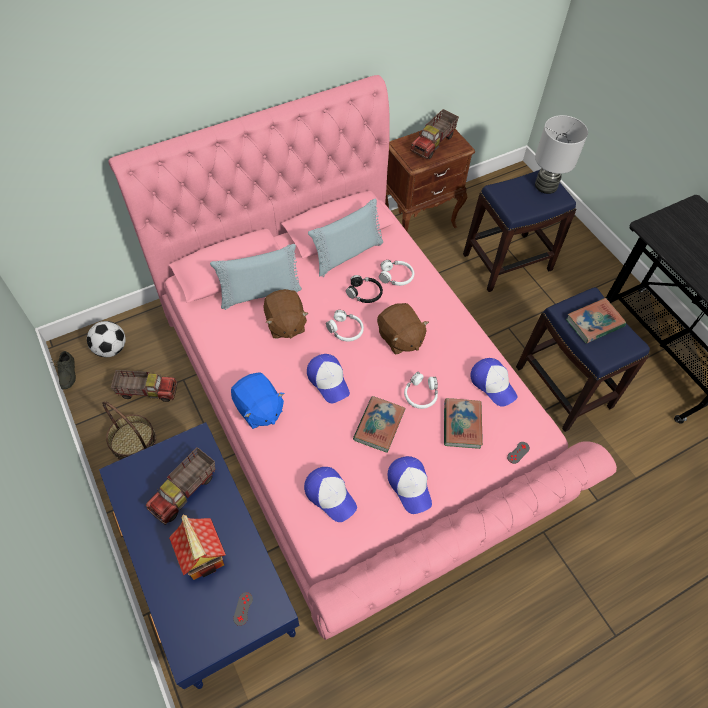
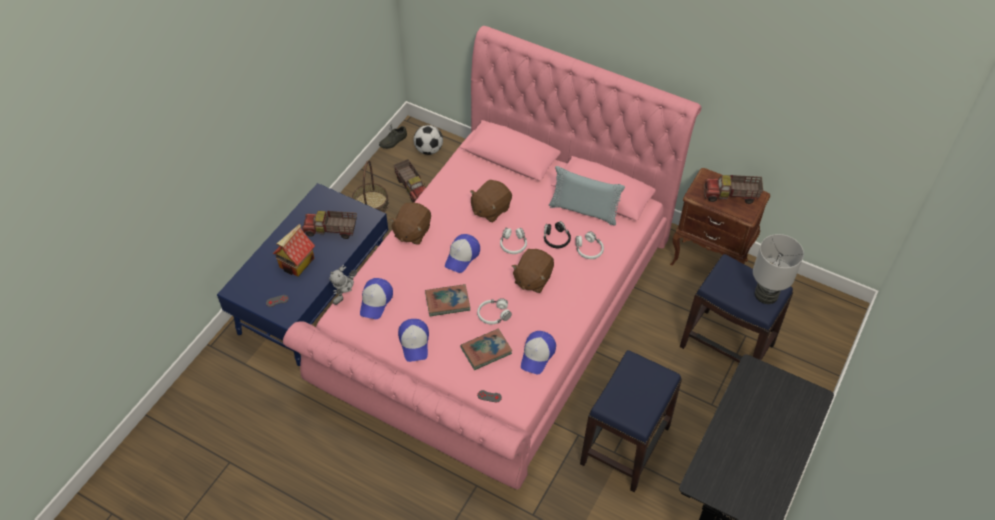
camera: 60 degrees right, 5 degrees down
blue pillow [210,244,302,310] -> none
blue plush toy [231,373,285,429] -> brown plush toy [389,202,431,245]
cap [388,456,432,514] -> cap turned 45 degrees counterclockwise [398,319,429,362]
book [566,298,626,344] -> none
none -> toy robot [329,264,357,305]

